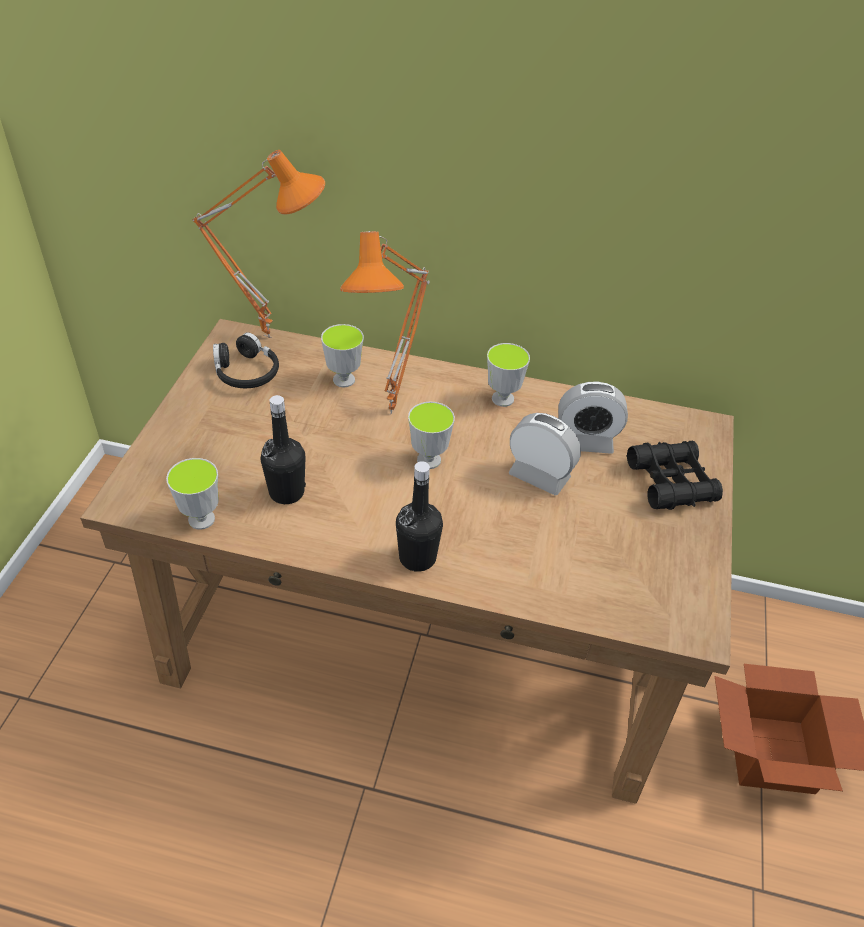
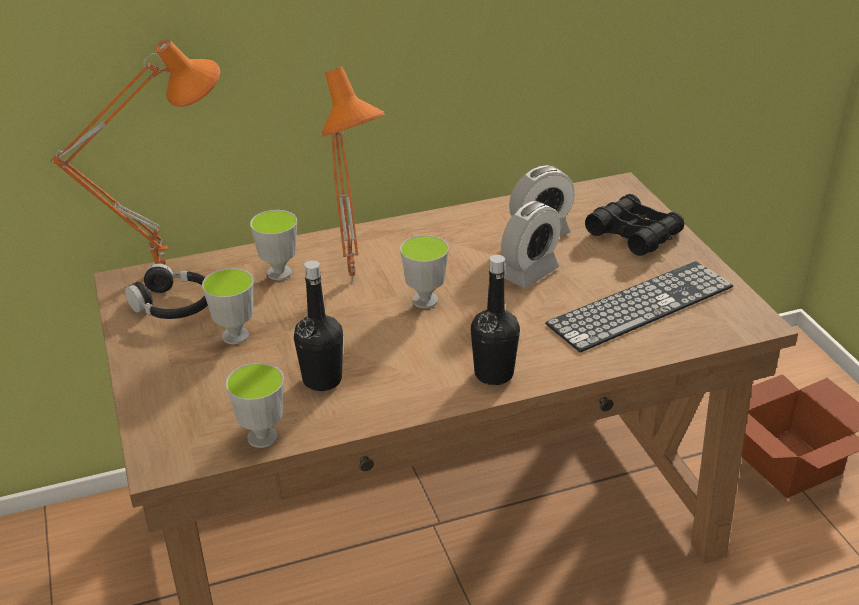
camera: 30 degrees left, 10 degrees down
cup [487,343,530,407] -> cup moved to [202,268,253,344]
alarm clock [509,413,581,495] -> alarm clock turned 135 degrees clockwise [501,201,561,288]
none -> keyboard [545,261,733,353]

